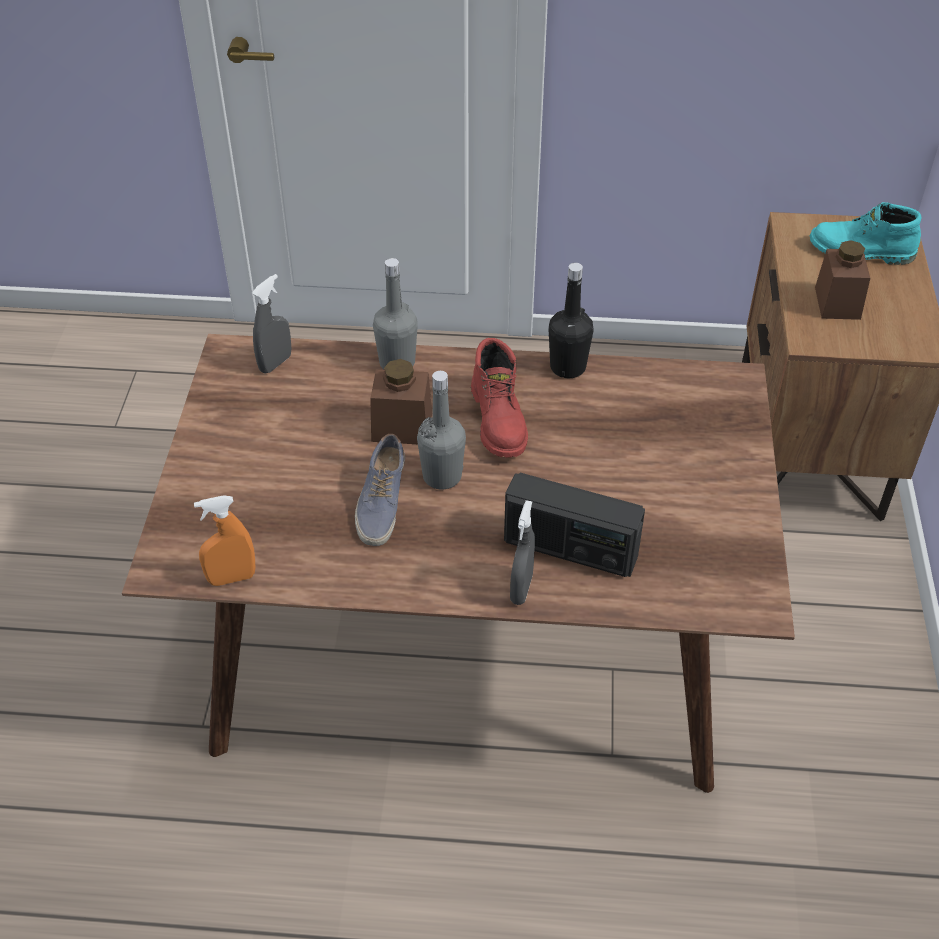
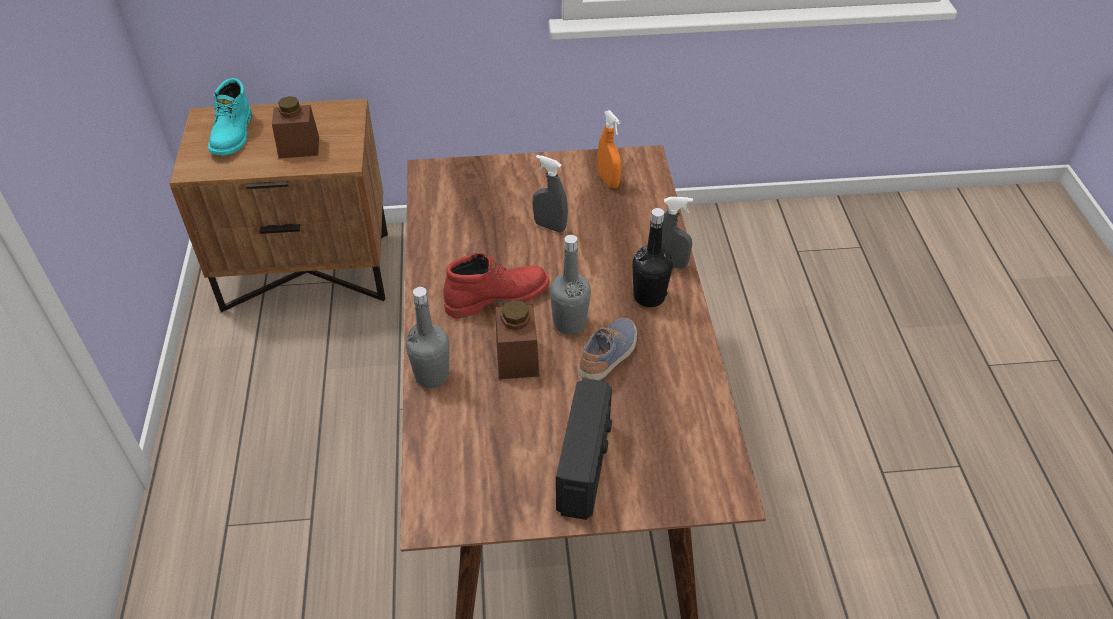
camera: 100 degrees left, 0 degrees up
orange spray bottle [194,495,255,586] -> orange spray bottle moved to [598,110,621,188]
grey spray bottle [252,274,292,374] -> grey spray bottle moved to [532,155,568,233]
shoe [355,434,405,546] -> shoe turned 60 degrees counterclockwise [578,318,637,380]
radio [504,473,645,577] -> radio moved to [556,378,612,520]
black bottle [548,263,593,378] -> black bottle moved to [632,208,673,307]

